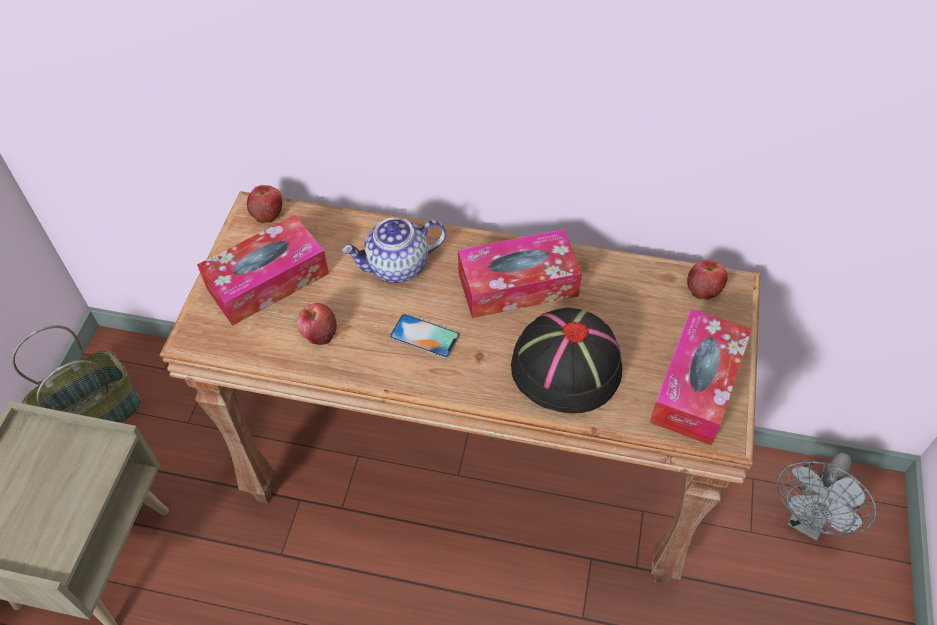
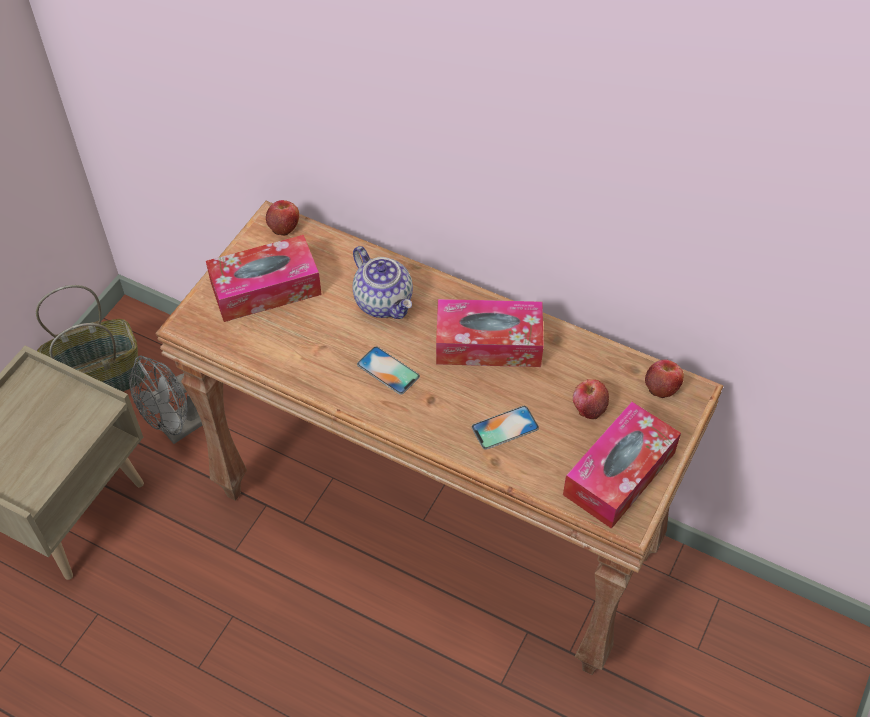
camera: 15 degrees right, 0 degrees up
apple [297,303,337,345] -> apple moved to [573,379,609,419]
teapot [342,217,446,283] -> teapot turned 120 degrees counterclockwise [353,246,413,319]
black hat [511,307,622,413] -> phone [471,406,539,449]
grey fan [777,453,877,541] -> grey fan moved to [129,355,202,444]

